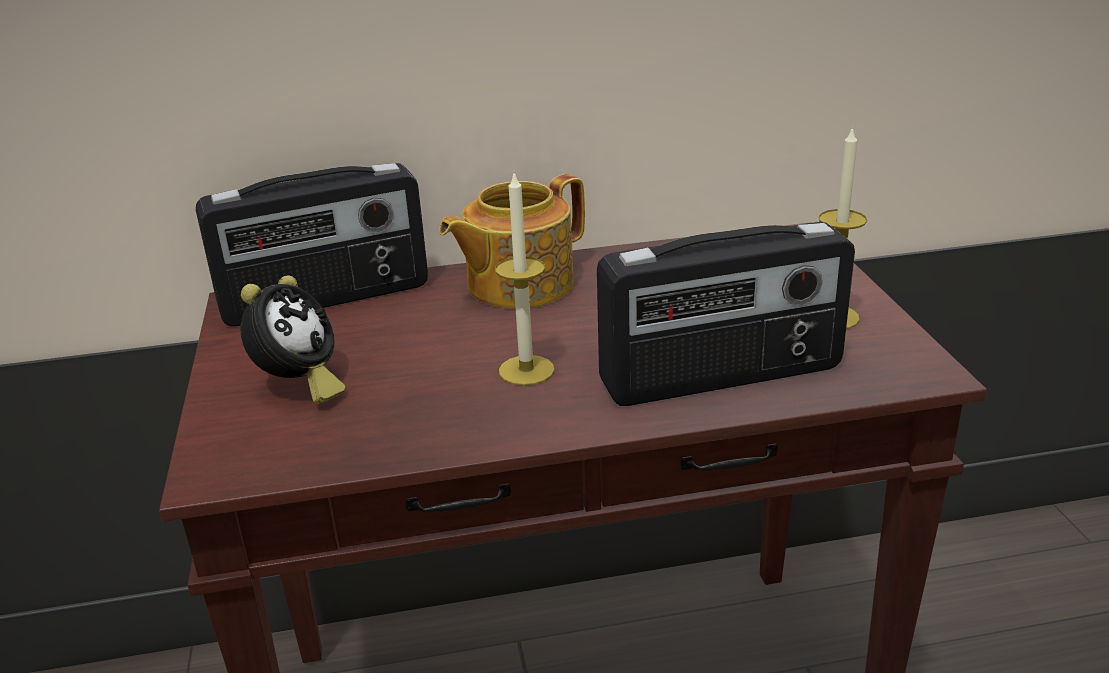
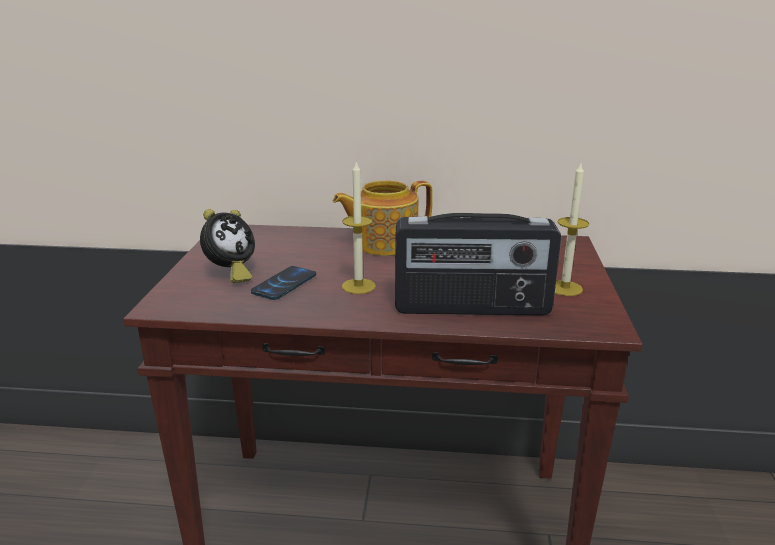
camera: 15 degrees right, 5 degrees down
radio [196,163,428,327] -> none
none -> phone [251,266,316,300]

